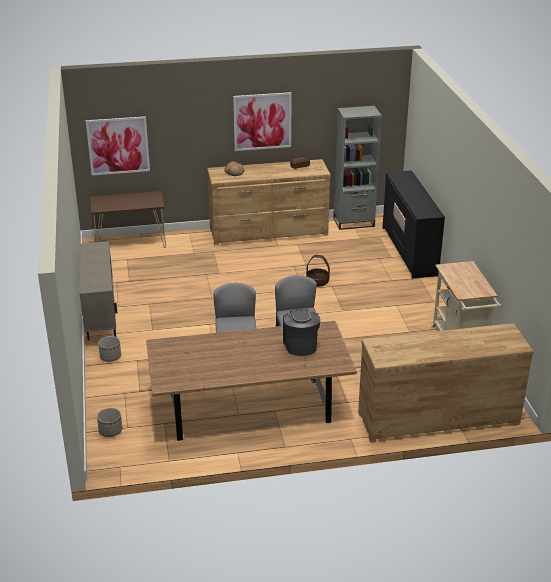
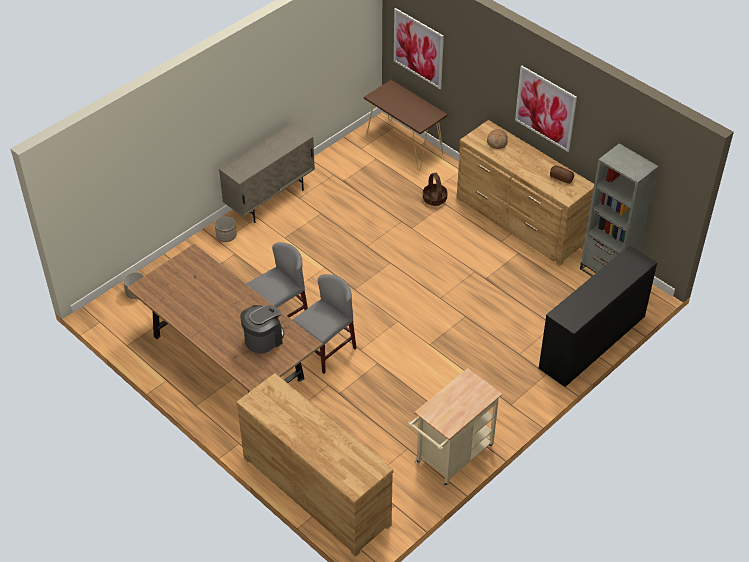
camera: 55 degrees right, 15 degrees up
basket [306,255,330,287] -> basket moved to [423,173,448,206]

